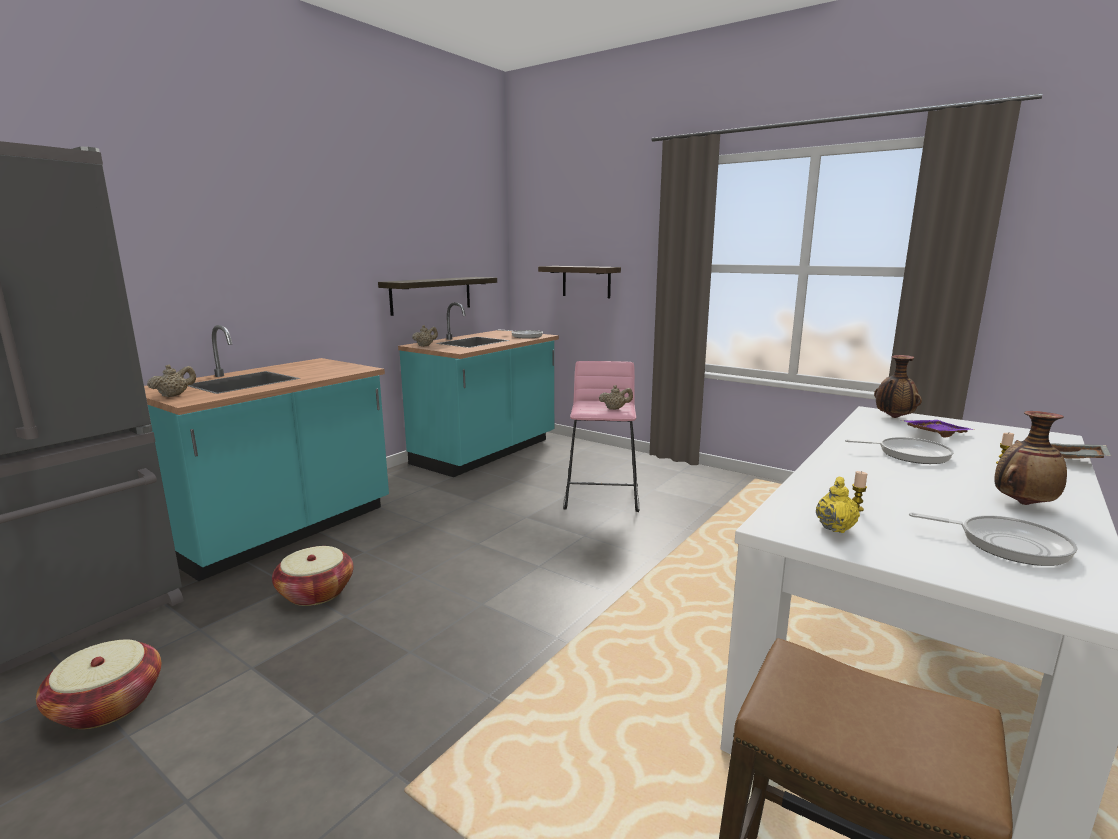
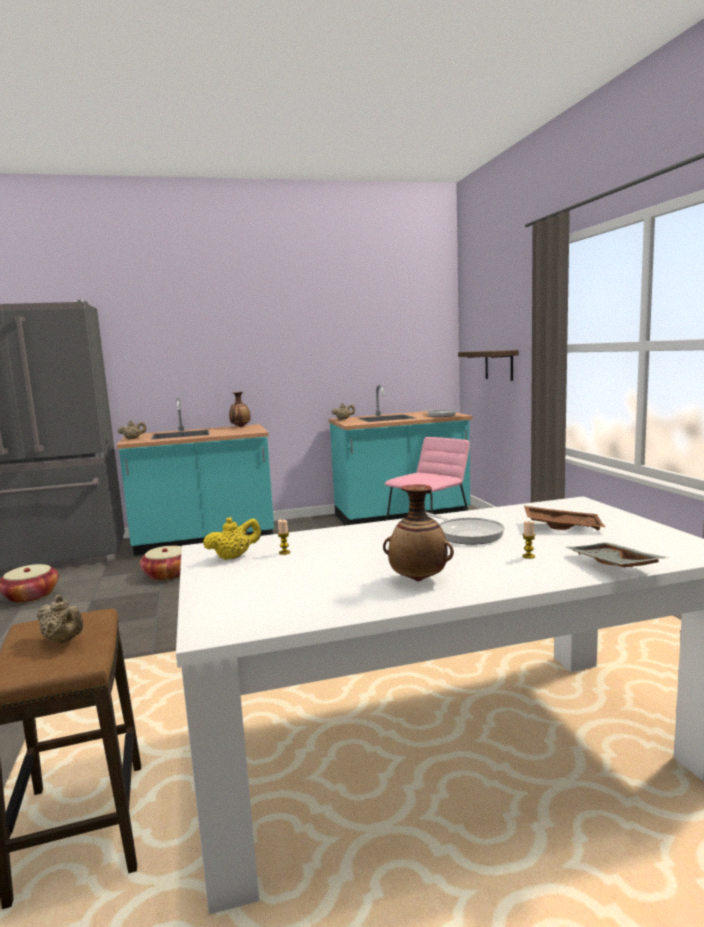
camera: 40 degrees right, 5 degrees down
shelf [378,277,497,316] -> none
beige teapot [599,385,633,410] -> beige teapot moved to [37,595,83,643]
vase [874,355,922,418] -> vase moved to [229,392,251,427]
purple tray [901,420,974,437] -> brown tray [524,506,606,530]
frying pan [909,512,1077,566] -> none

